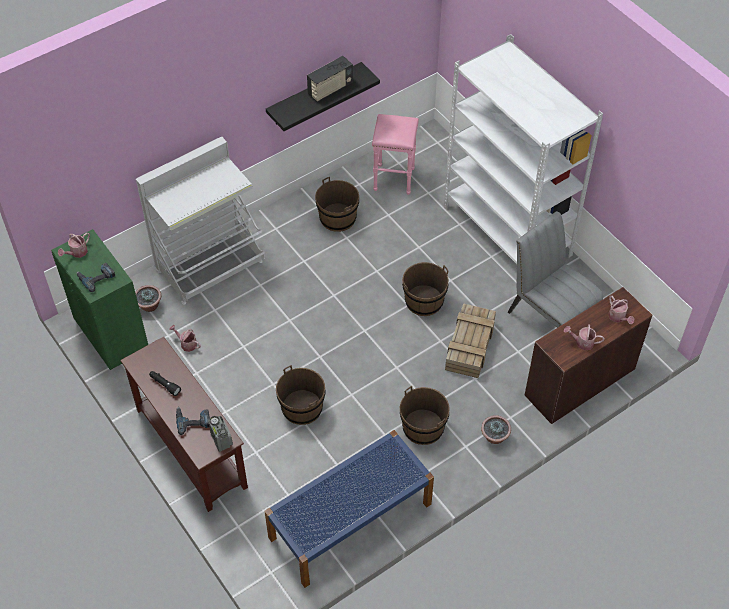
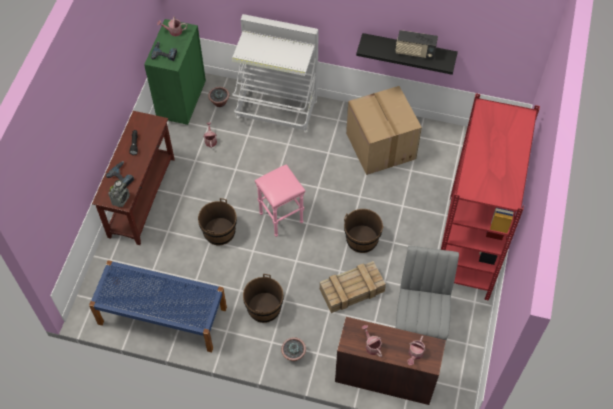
camera: 50 degrees right, 5 degrees up
brown bucket [315,177,359,232] -> cardboard box [346,86,422,175]
pink stool [372,114,419,195] -> pink stool moved to [255,164,305,237]
white bookcase [444,34,603,264] -> red bookcase [441,93,540,301]

